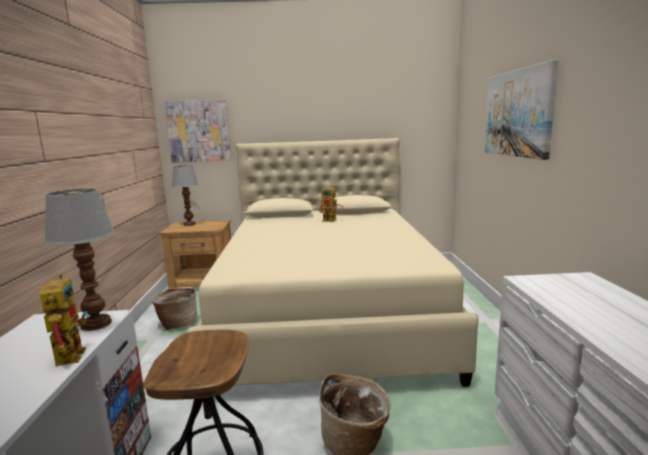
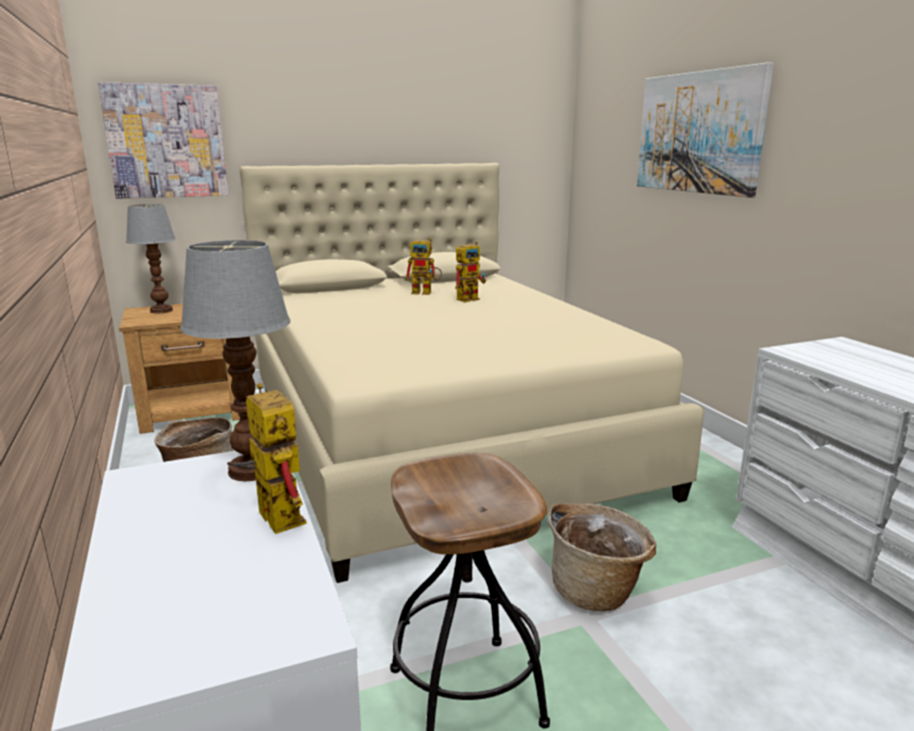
camera: 20 degrees left, 5 degrees up
none -> toy robot [455,241,486,302]

